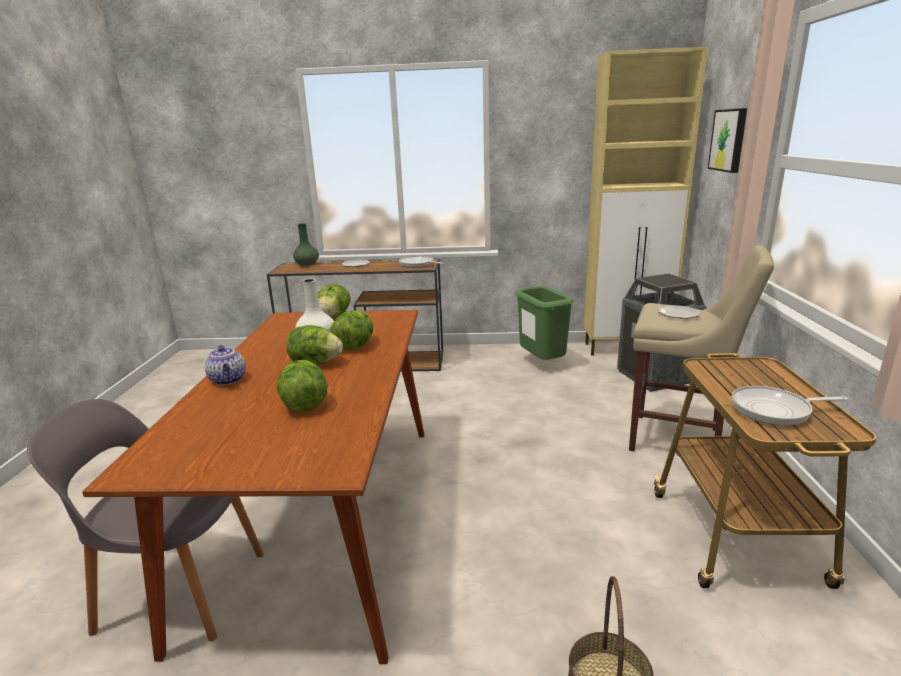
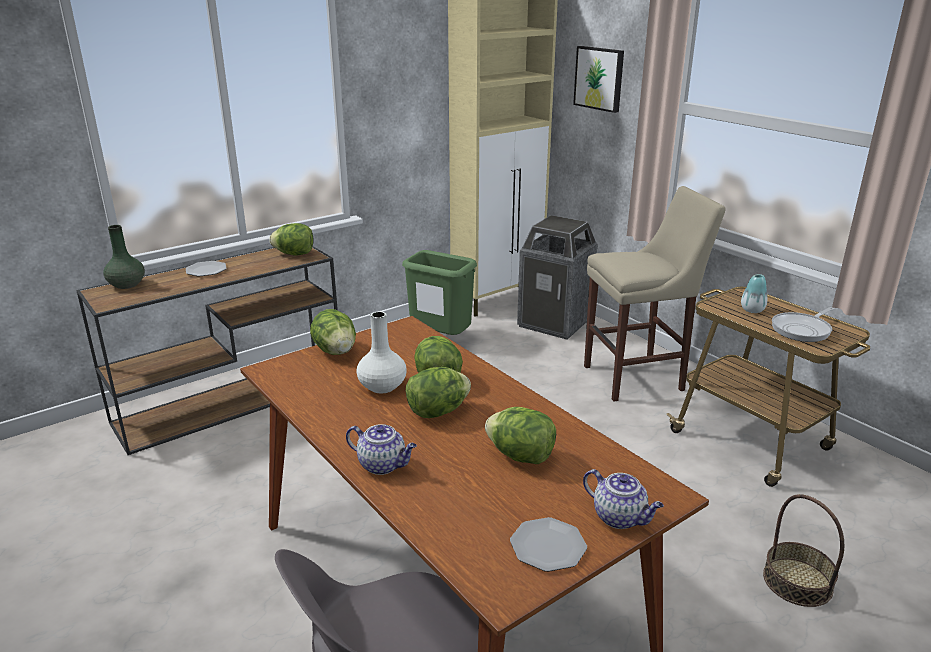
camera: 40 degrees left, 5 degrees up
frying pan [399,256,444,268] -> lettuce [269,223,313,256]
plate [658,305,700,319] -> plate moved to [510,517,587,572]
none -> teapot [583,469,664,529]
none -> vase [741,274,767,313]

